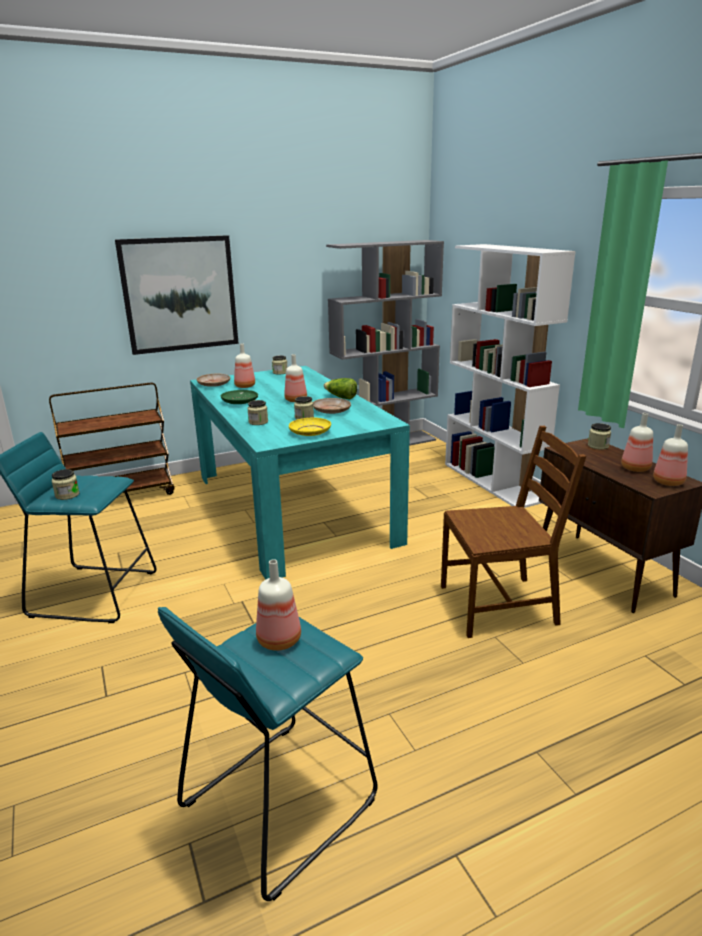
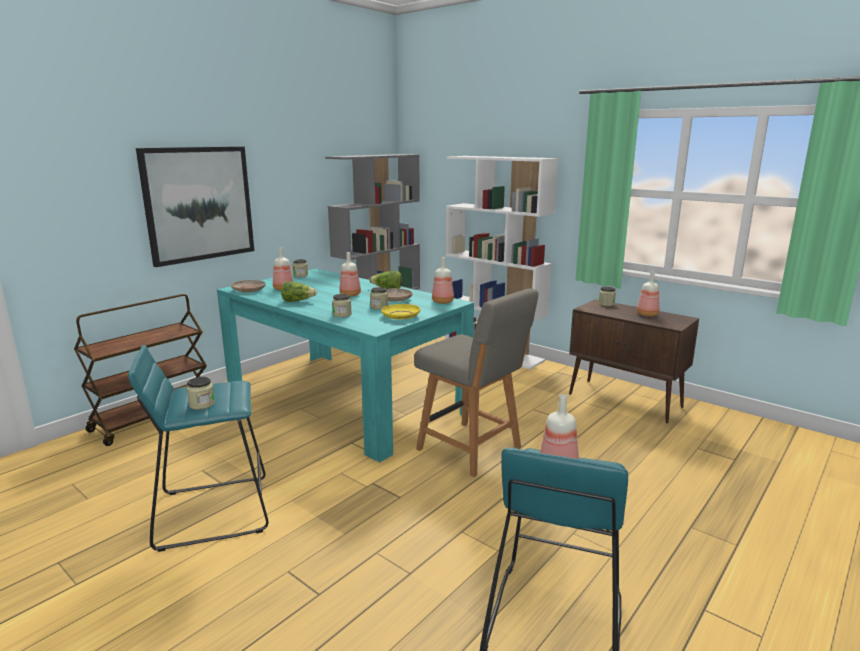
camera: 25 degrees left, 5 degrees down
green plate [221,390,258,404] -> lettuce [281,281,317,302]
brown chair [441,426,586,638] -> none
bottle [653,424,688,486] -> bottle moved to [432,257,454,304]
none -> grey chair [414,288,538,477]

